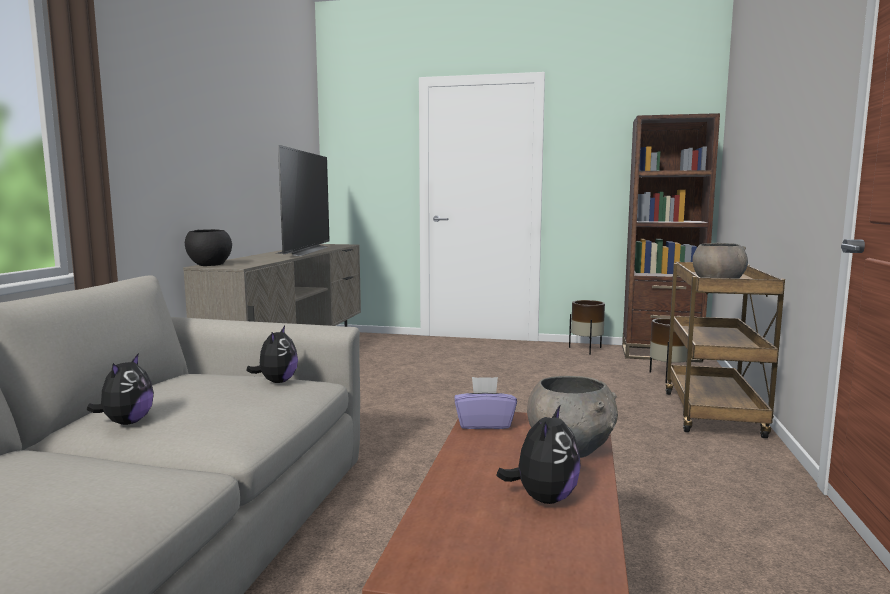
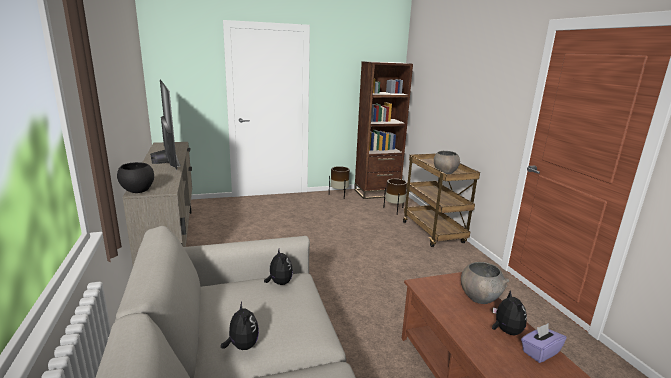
camera: 30 degrees left, 10 degrees up
purple tissue box [455,377,517,429] -> purple tissue box moved to [521,324,567,363]

